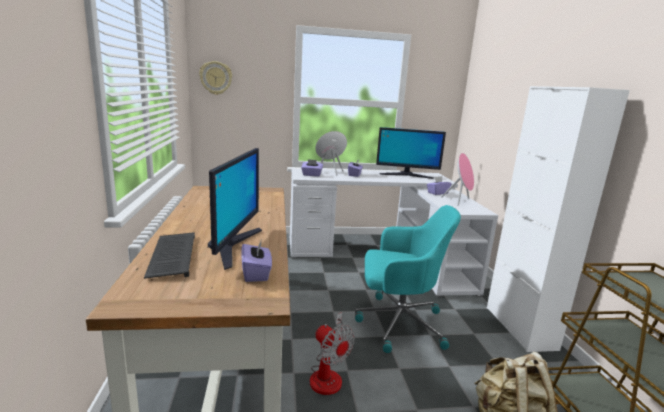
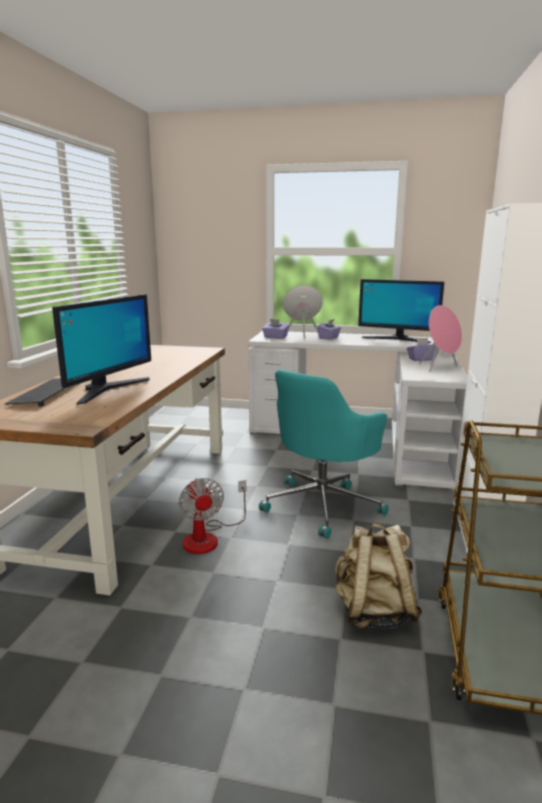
camera: 20 degrees right, 0 degrees up
wall clock [199,61,232,95] -> none
purple tissue box [241,241,272,282] -> none
turquoise office chair [355,205,461,353] -> turquoise office chair turned 105 degrees clockwise [259,370,389,539]

